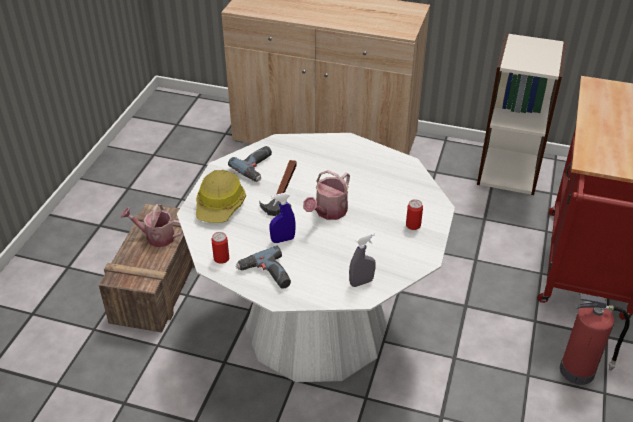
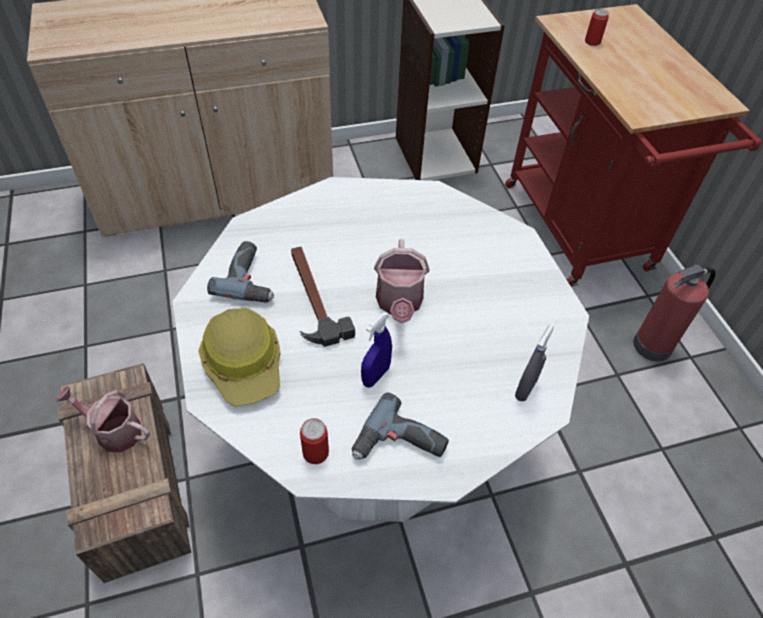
camera: 35 degrees left, 10 degrees up
watering can [121,204,183,247] -> watering can turned 45 degrees clockwise [55,386,150,453]
can [406,199,423,230] -> can moved to [585,9,609,46]

